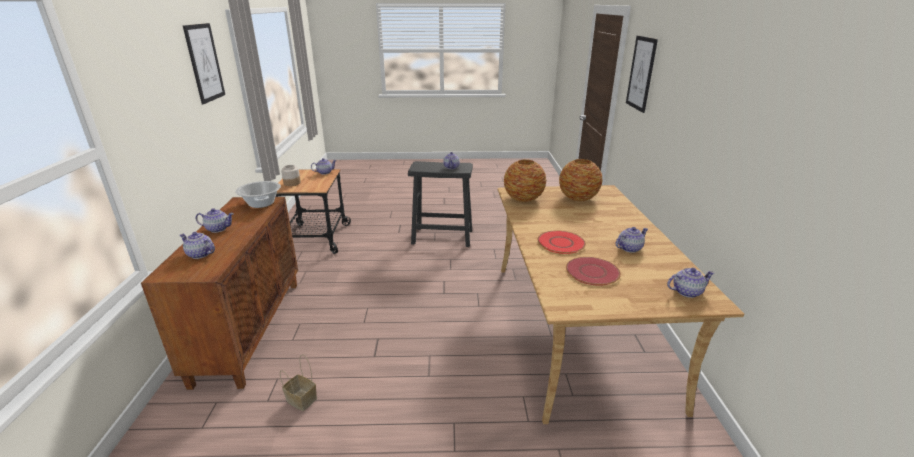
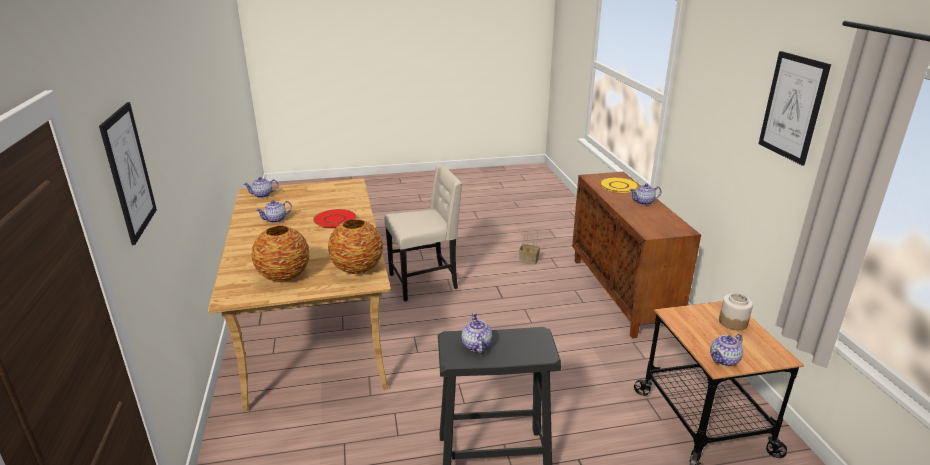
camera: 170 degrees right, 0 degrees up
teapot [180,232,215,259] -> yellow plate [600,177,639,193]
cooking pot [236,181,281,208] -> none
red plate [566,257,621,286] -> none
none -> beige chair [384,165,462,301]

